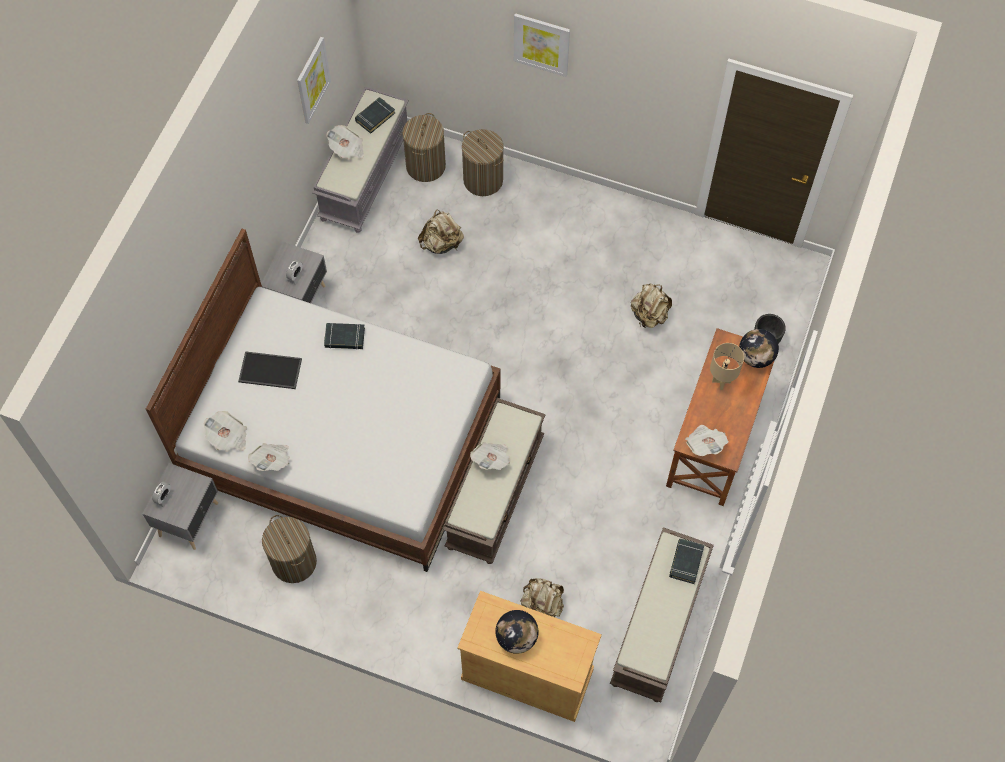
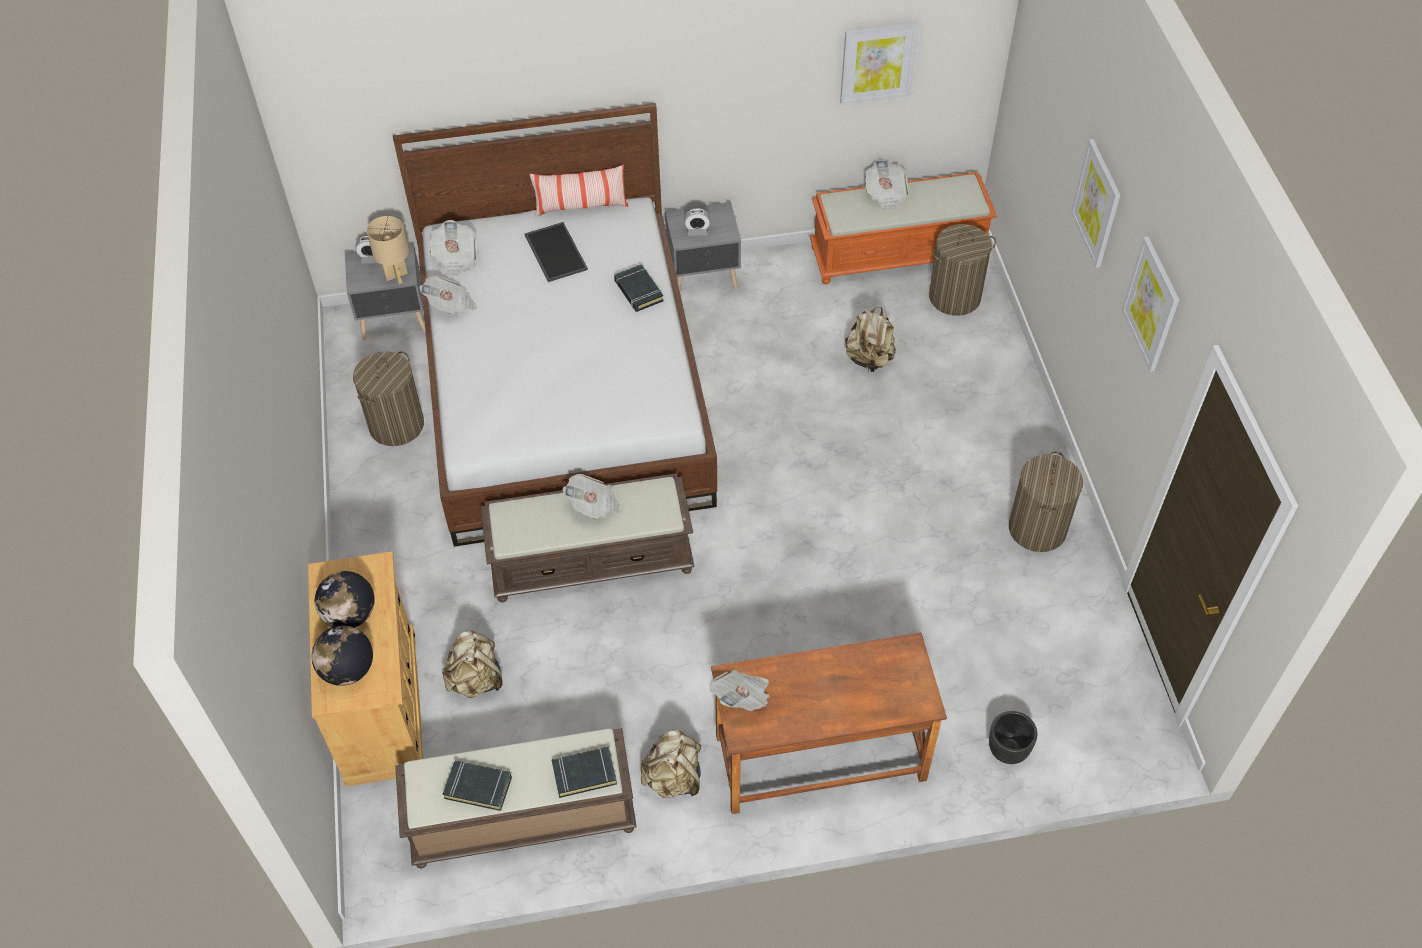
camera: 60 degrees right, 10 degrees down
grey bench [313,87,409,233] -> orange bench [809,172,997,284]
black book [355,97,395,134] -> black book moved to [443,761,512,811]
laundry basket [462,129,504,196] -> laundry basket moved to [1009,451,1083,552]
beige backpack [631,283,672,328] -> beige backpack moved to [641,729,701,798]
beige table lamp [710,343,744,390] -> beige table lamp moved to [367,216,409,284]
globe [739,329,779,368] -> globe moved to [311,625,373,686]
none -> pillow [530,164,628,217]
none -> picture [1121,237,1179,372]

